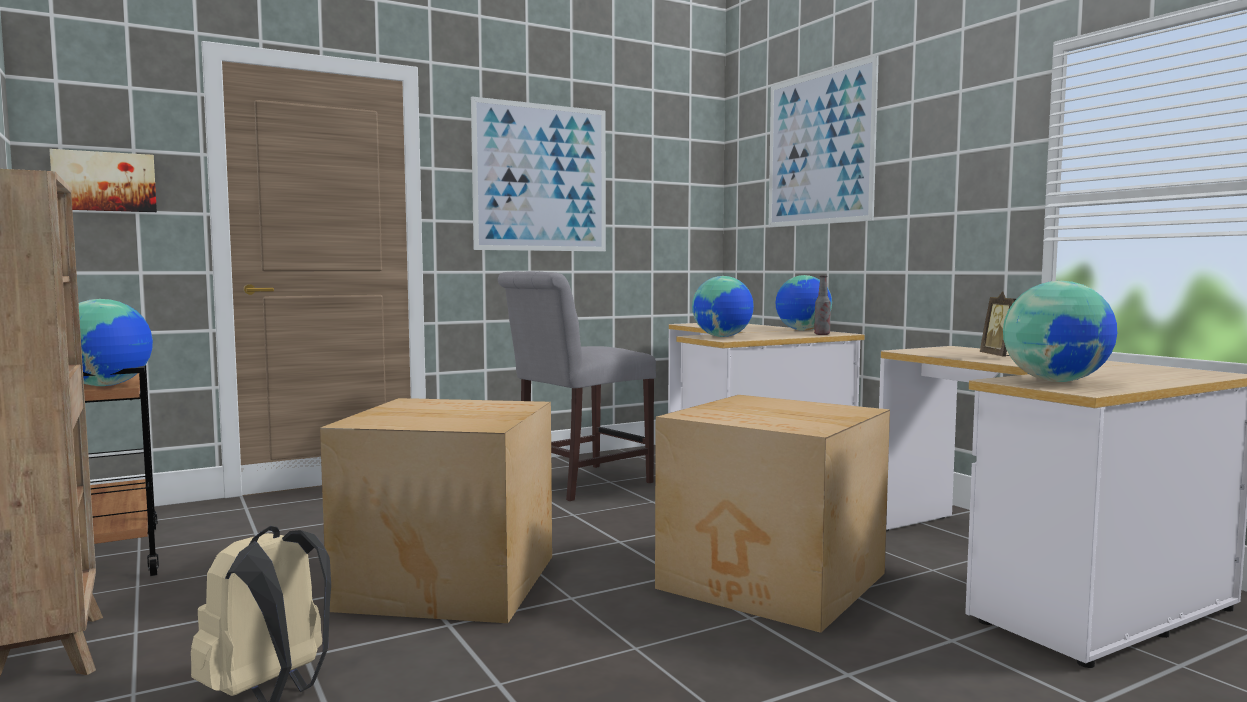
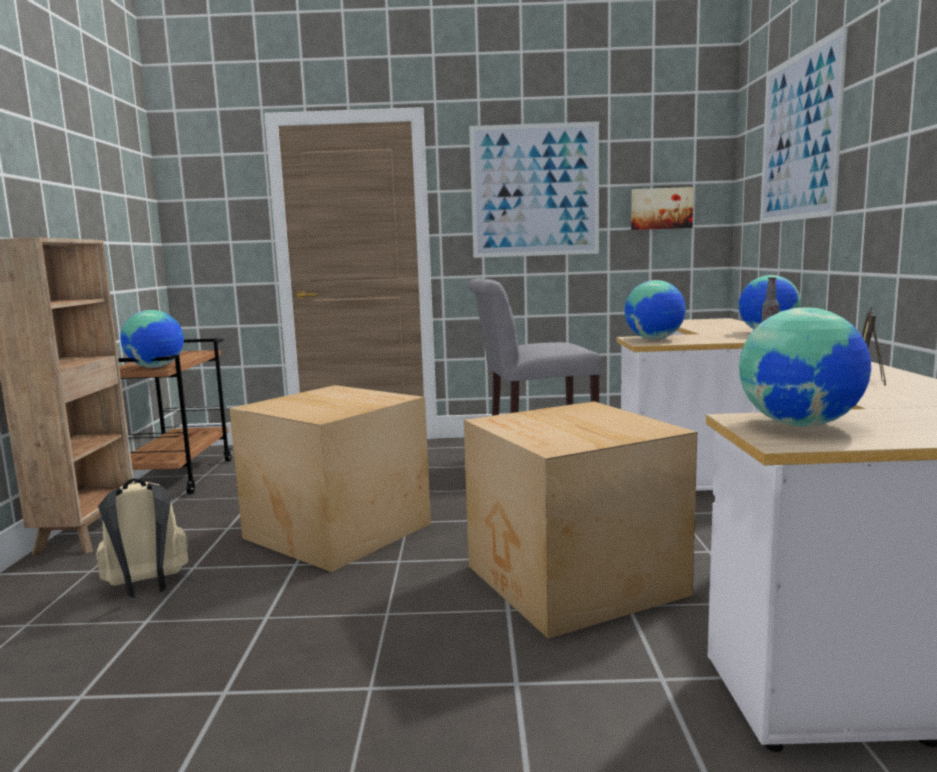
camera: 30 degrees right, 5 degrees up
picture [49,149,157,212] -> picture moved to [631,187,694,230]

